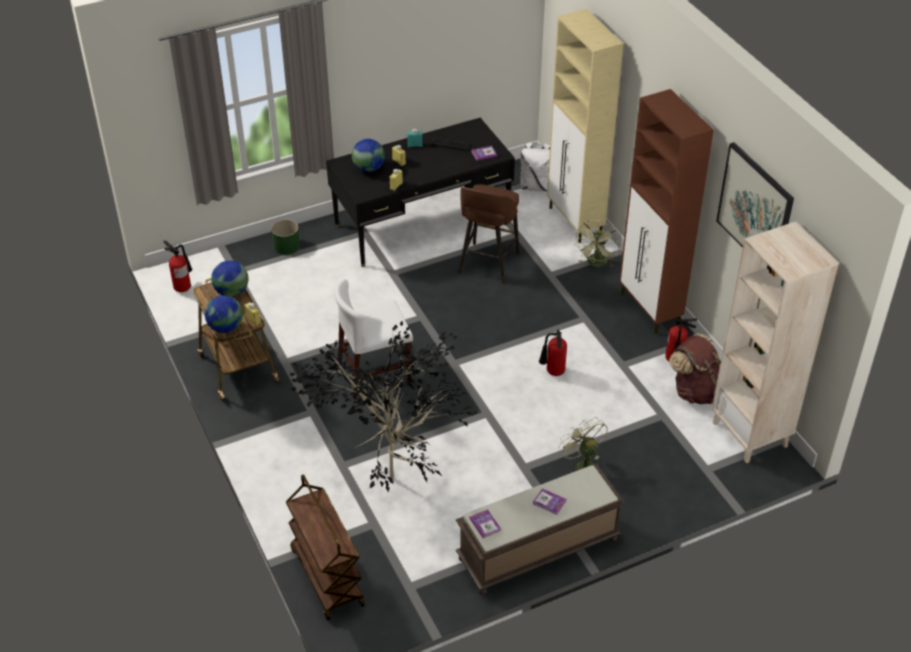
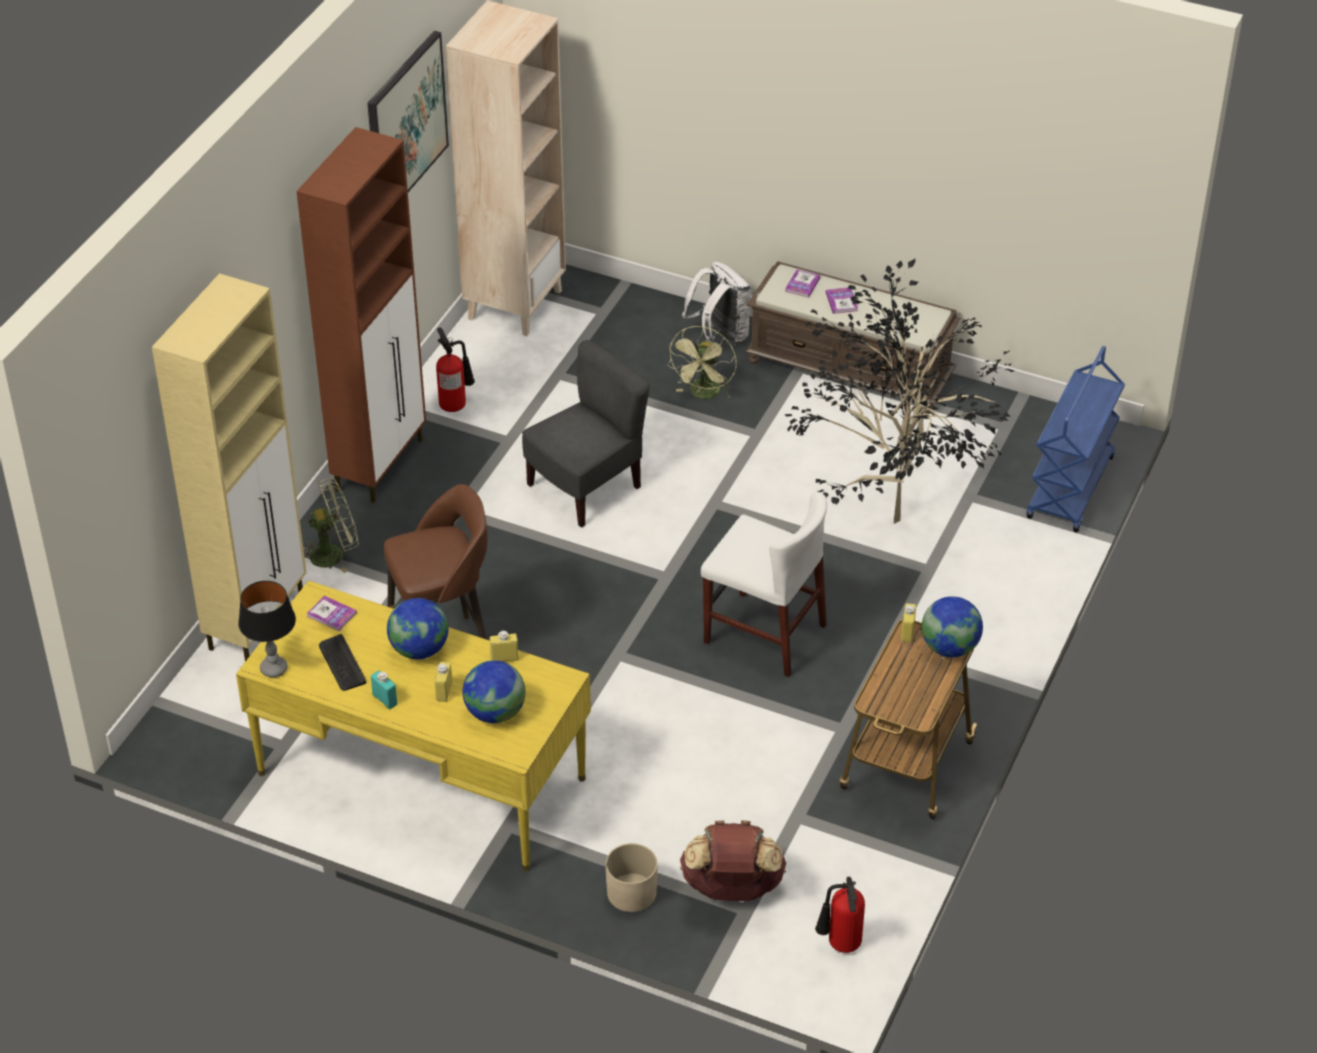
camera: 130 degrees left, 0 degrees up
globe [211,260,248,297] -> globe moved to [387,598,448,659]
green planter [271,219,300,255] -> beige planter [606,843,657,912]
brown cart [286,474,365,620] -> blue cart [1026,346,1125,533]
black desk [326,118,515,267] -> yellow desk [236,580,591,871]
book [470,509,501,538] -> book moved to [785,269,820,298]
white backpack [519,142,550,191] -> white backpack moved to [682,262,752,345]
fire extinguisher [539,330,567,376] -> grey chair [522,340,650,528]
brown backpack [669,333,721,404] -> brown backpack moved to [680,820,786,901]
none -> table lamp [238,581,296,678]

